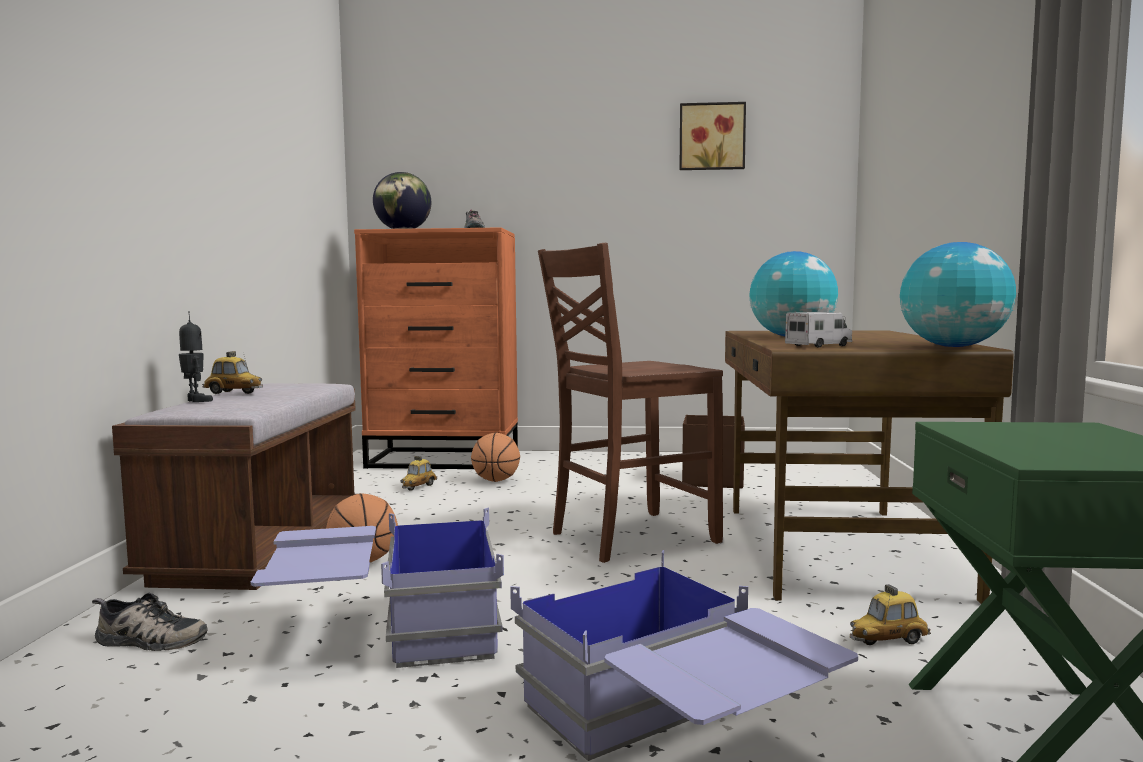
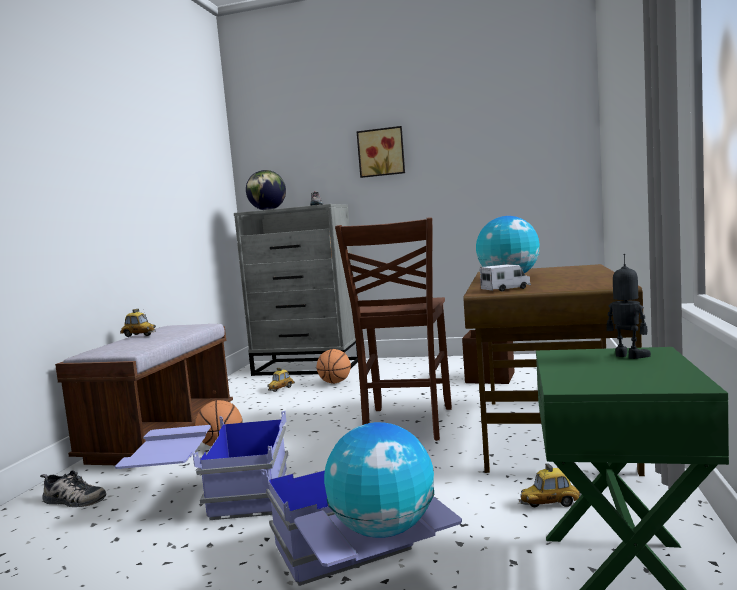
camera: 10 degrees right, 0 degrees up
toy robot [179,311,213,402] -> toy robot moved to [607,254,651,359]
orange dresser [354,227,518,469] -> grey dresser [234,204,358,376]
brown chair [538,243,723,563] -> brown chair turned 60 degrees counterclockwise [335,217,452,441]
picture [679,102,746,170] -> picture moved to [357,126,405,178]
globe [900,242,1016,347] -> globe moved to [324,422,434,538]

